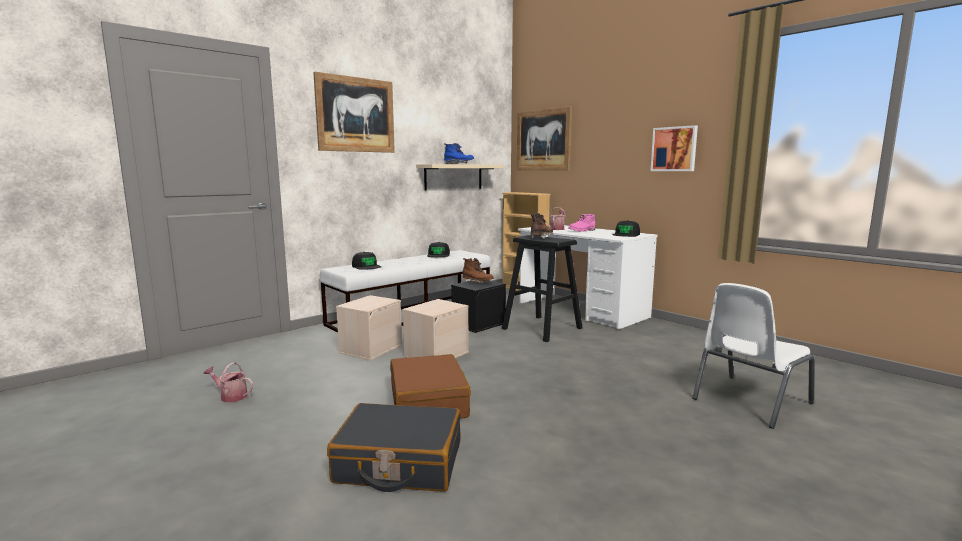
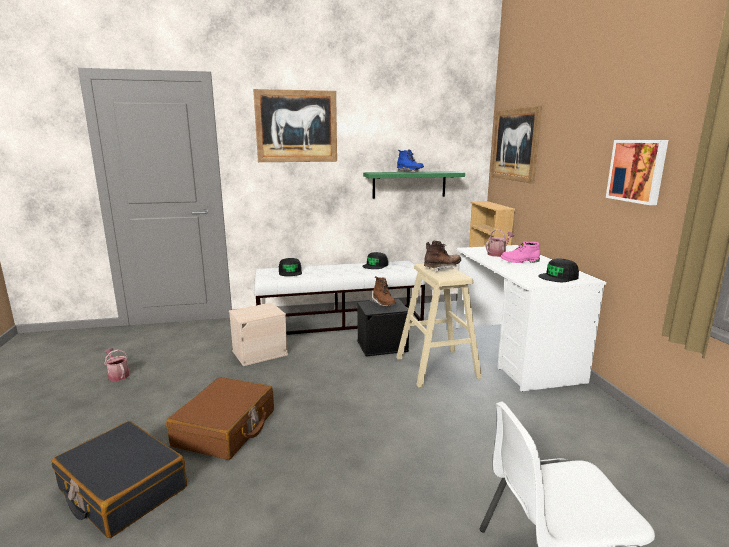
camera: 30 degrees right, 5 degrees up
beige storage box [402,299,469,358] -> none
beige shelf [416,164,504,191] -> green shelf [363,171,465,199]
black stool [502,235,583,342] -> beige stool [396,263,482,388]

